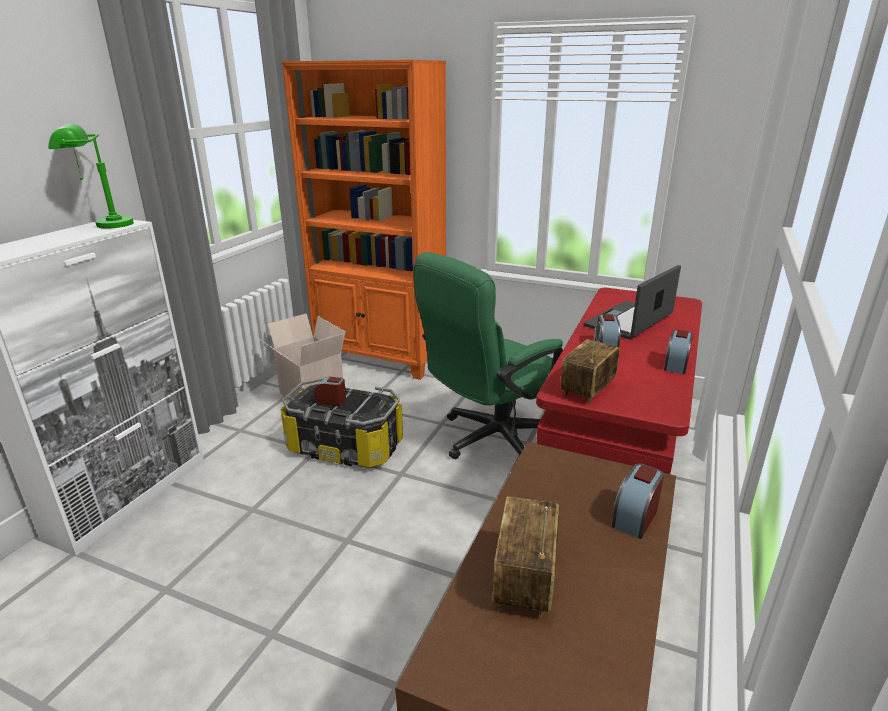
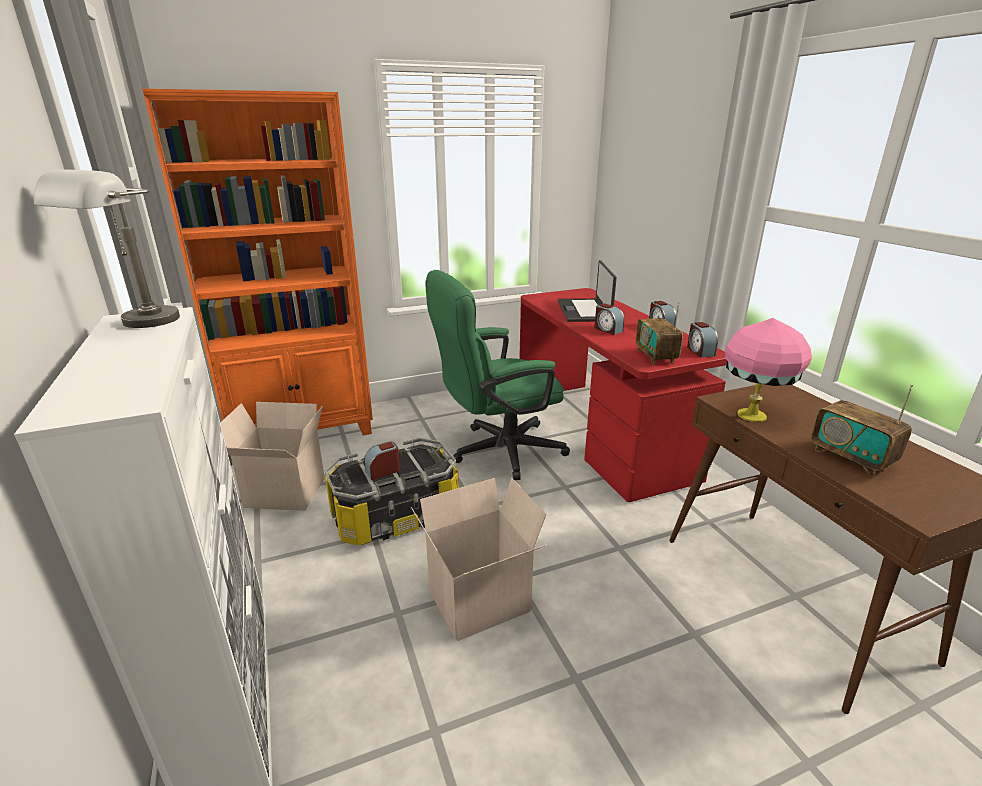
camera: 45 degrees left, 0 degrees up
green table lamp [48,124,134,228] -> grey table lamp [34,169,180,328]
green office chair [413,252,563,459] -> green office chair turned 60 degrees clockwise [425,270,570,480]
alarm clock [612,463,664,539] -> alarm clock moved to [687,322,718,357]
none -> cardboard box [411,478,548,641]
none -> pink table lamp [725,318,812,422]

